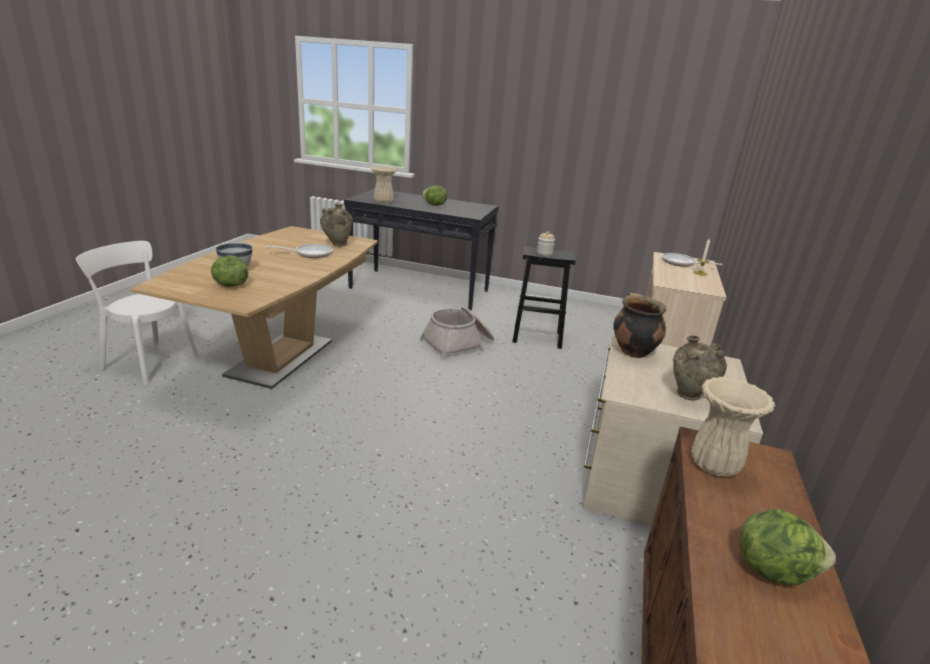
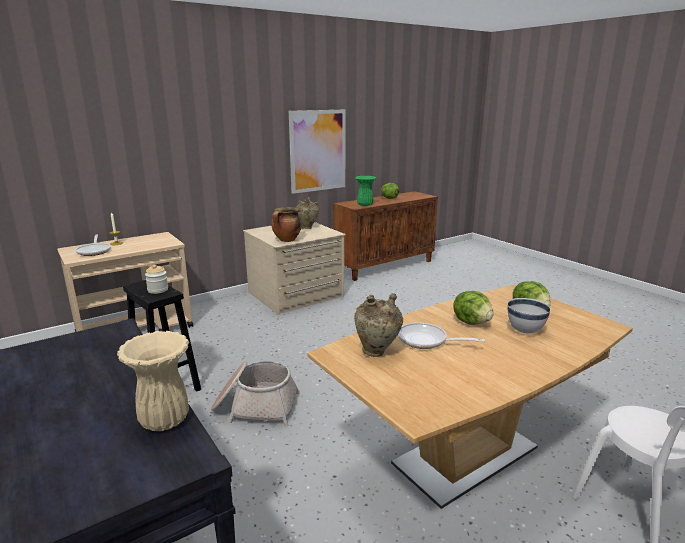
camera: 140 degrees left, 5 degrees down
lettuce [422,185,447,206] -> lettuce moved to [453,291,493,325]
beige vase [691,377,775,477] -> green vase [355,176,376,206]
none -> picture [289,110,345,194]

